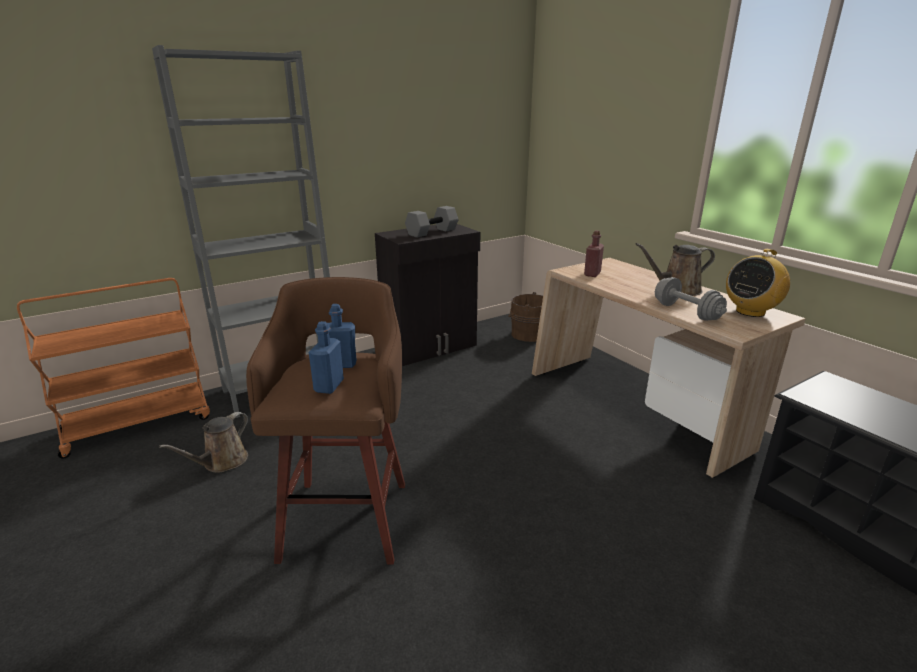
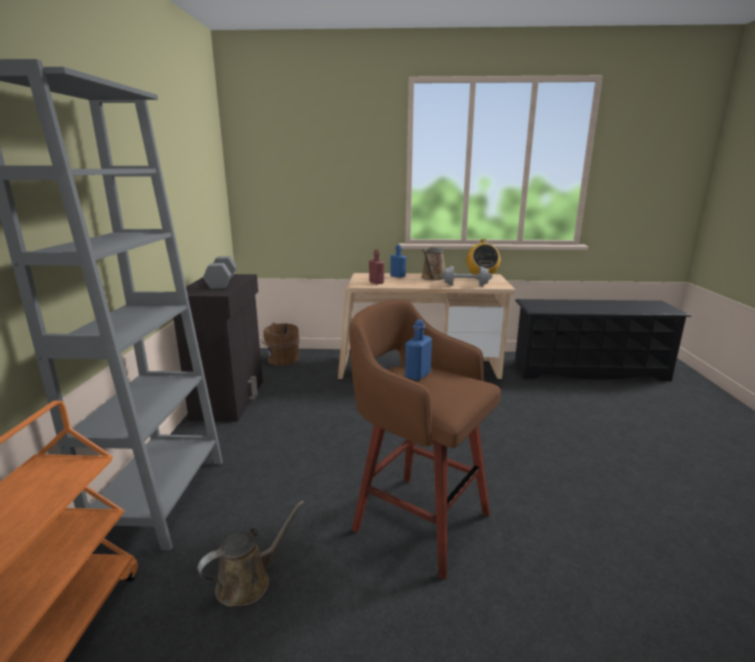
camera: 55 degrees left, 5 degrees down
brown watering can [159,412,248,473] -> brown watering can turned 105 degrees counterclockwise [198,500,305,607]
blue bottle [309,321,344,394] -> blue bottle moved to [390,245,406,278]

